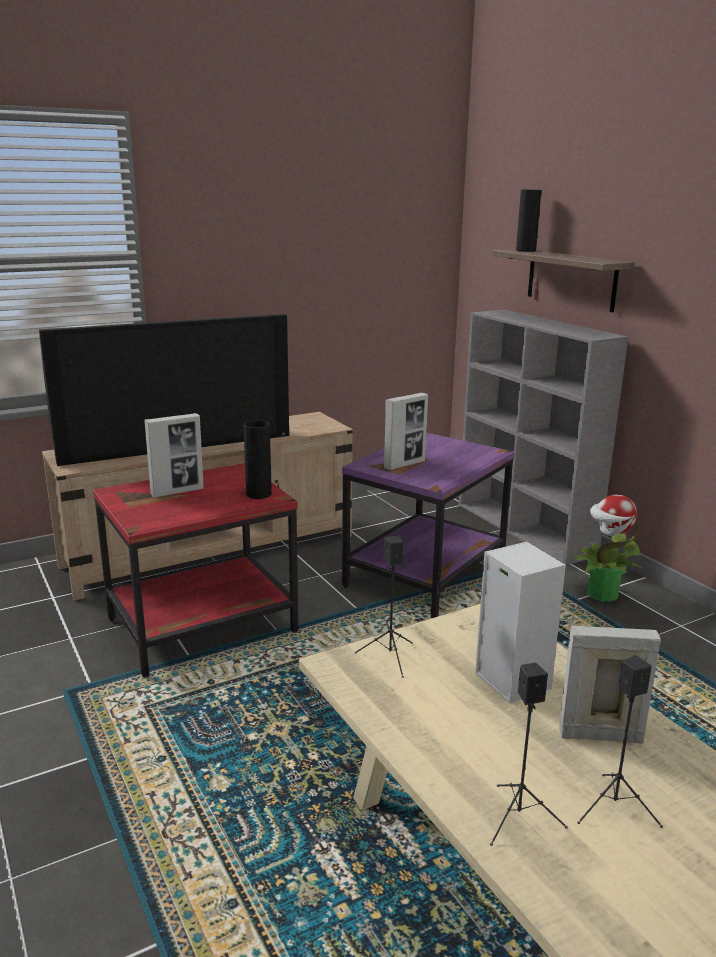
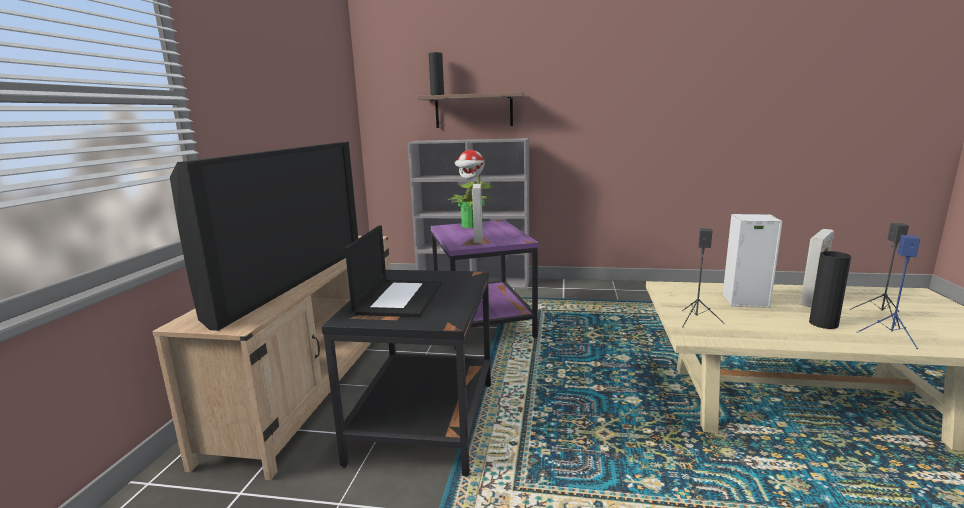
camera: 50 degrees left, 5 degrees down
red side table [93,463,298,677] -> black side table [322,270,491,477]
picture frame [144,413,204,498] -> laptop [345,225,442,317]
black vase [243,420,272,499] -> black vase moved to [809,251,851,329]
black speaker [490,663,568,846] -> blue speaker [857,235,920,349]
potted plant [572,495,641,602] -> potted plant moved to [447,150,494,228]

